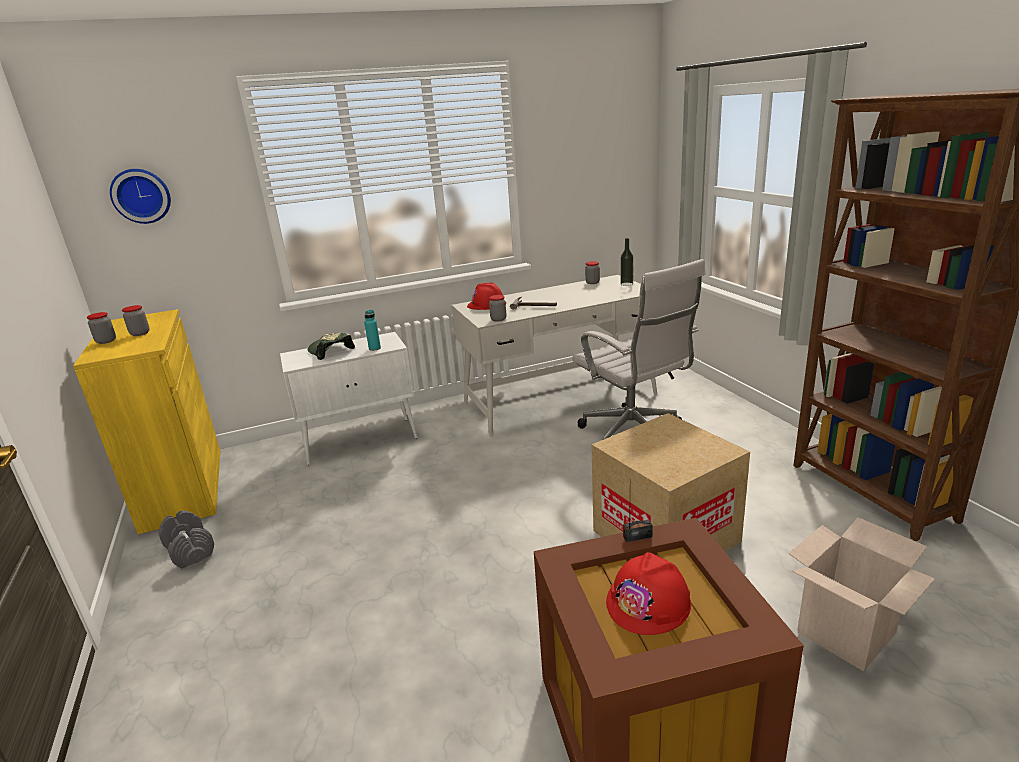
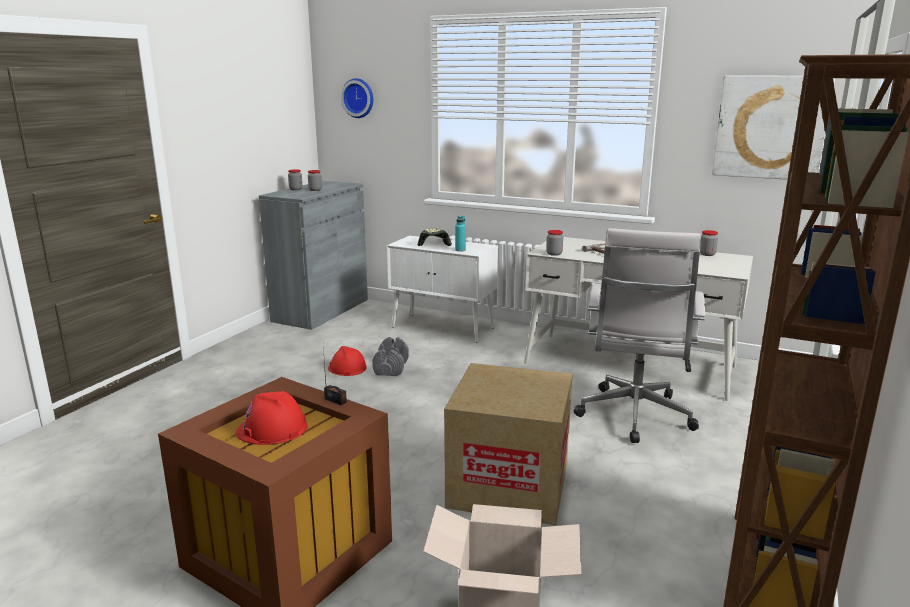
camera: 45 degrees right, 5 degrees down
yellow cabinet [73,309,220,534] -> grey cabinet [259,181,368,330]
grey dumbbell [159,510,214,568] -> grey dumbbell moved to [372,337,409,376]
red hard hat [467,282,506,310] -> red hard hat moved to [328,346,367,376]
bottle [621,238,634,286] -> none
none -> picture [712,76,835,180]

